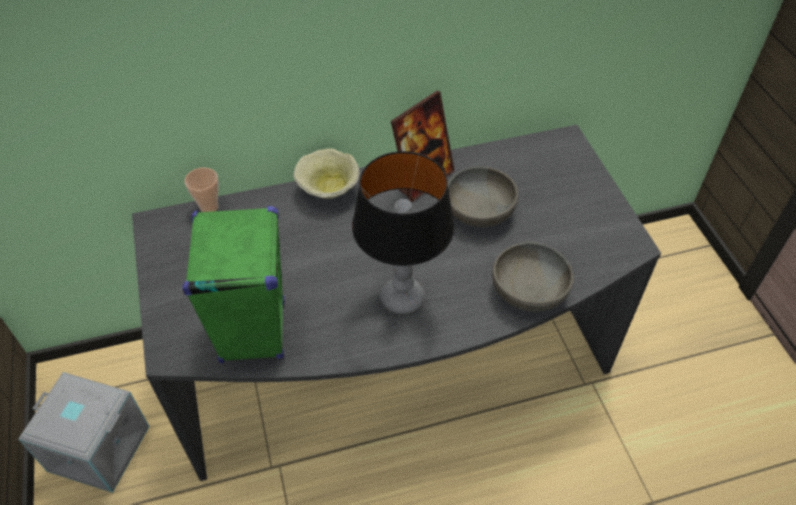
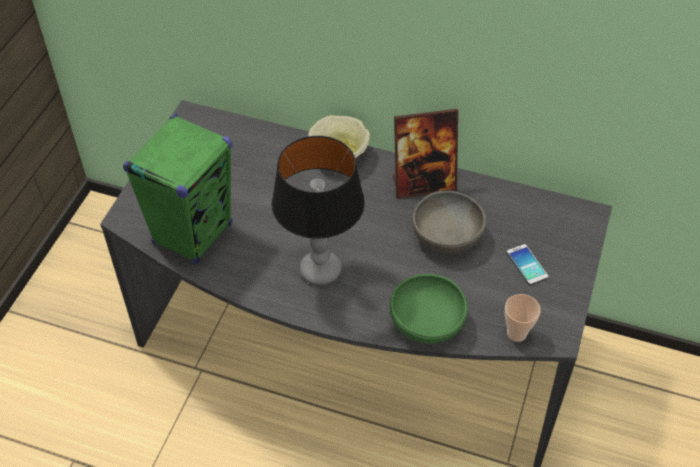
camera: 35 degrees right, 0 degrees up
grey storage box [18,372,150,493] -> none
cup [185,168,219,212] -> cup moved to [505,294,541,342]
grey bowl [492,242,574,312] -> green bowl [390,274,468,344]
none -> phone [507,244,548,285]

